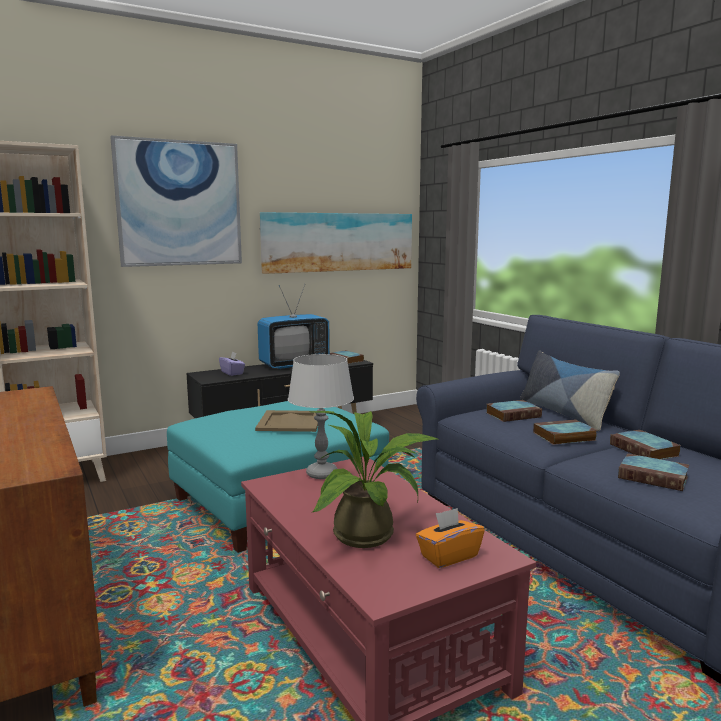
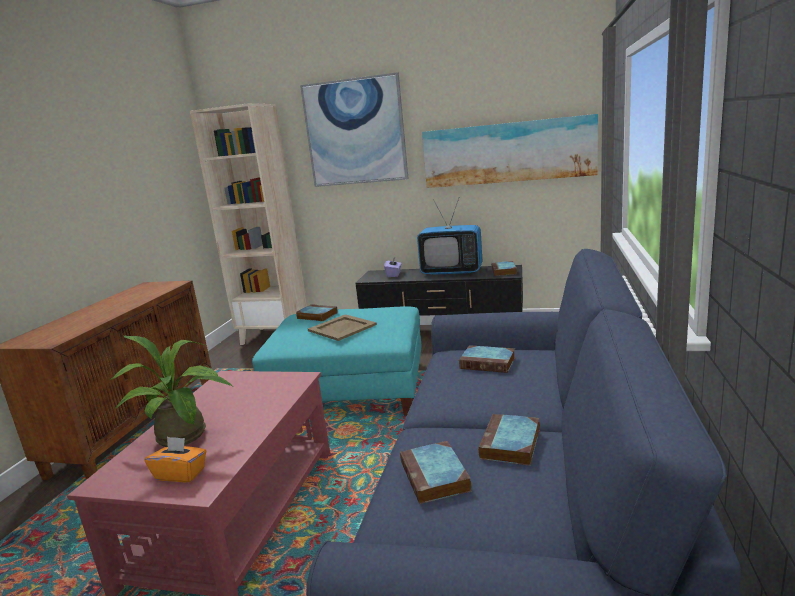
camera: 45 degrees right, 5 degrees up
grey table lamp [288,354,354,479] -> none
pillow [520,350,620,431] -> none
book [533,419,597,445] -> book moved to [296,304,338,321]

